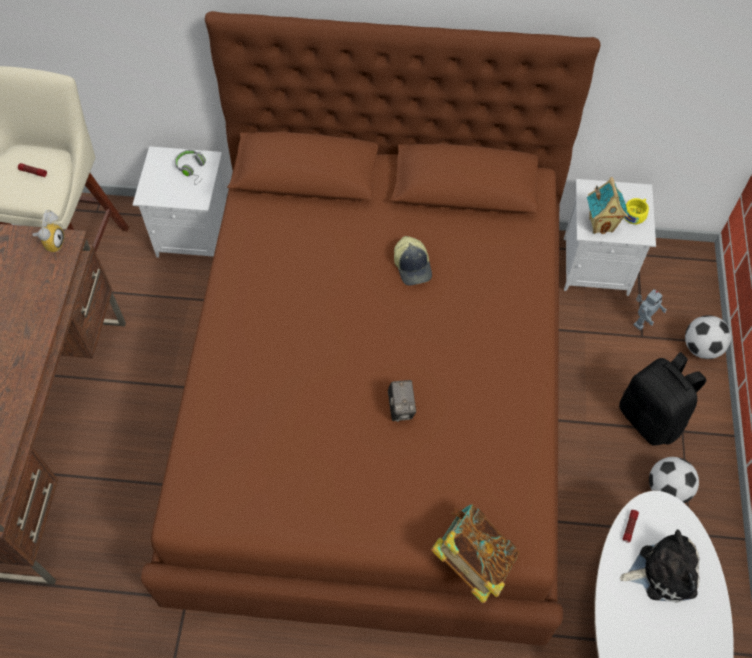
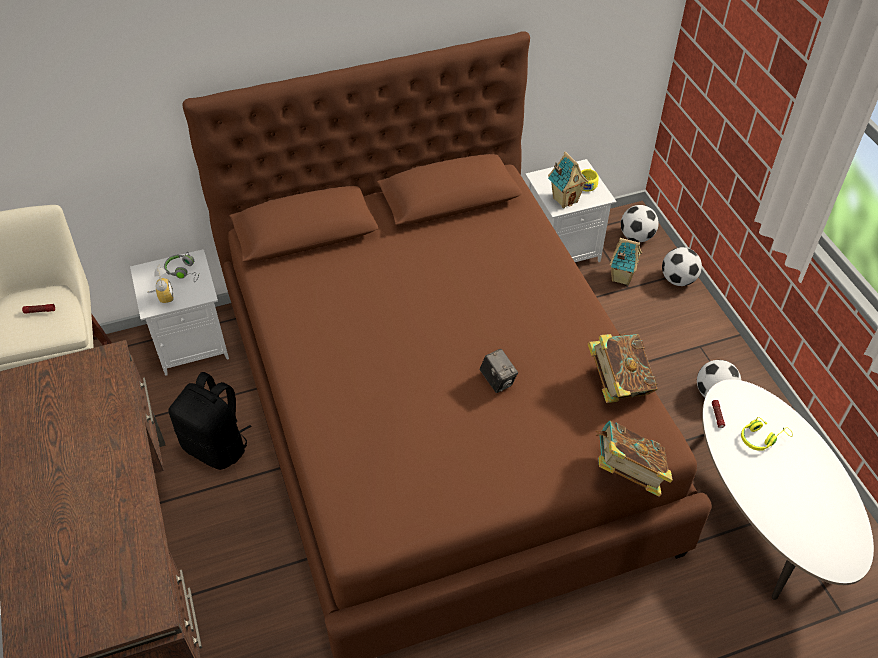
camera: 25 degrees left, 10 degrees down
alarm clock [32,210,65,252] -> alarm clock moved to [147,265,174,303]
cap [394,236,432,286] -> none
black backpack [619,352,707,446] -> black backpack moved to [168,372,252,470]
plush toy [620,530,700,603] -> yellow headphones [741,417,793,451]
toy robot [634,289,667,330] -> toy house [610,238,642,286]
none -> book [587,334,657,403]
none -> football [621,205,659,242]

